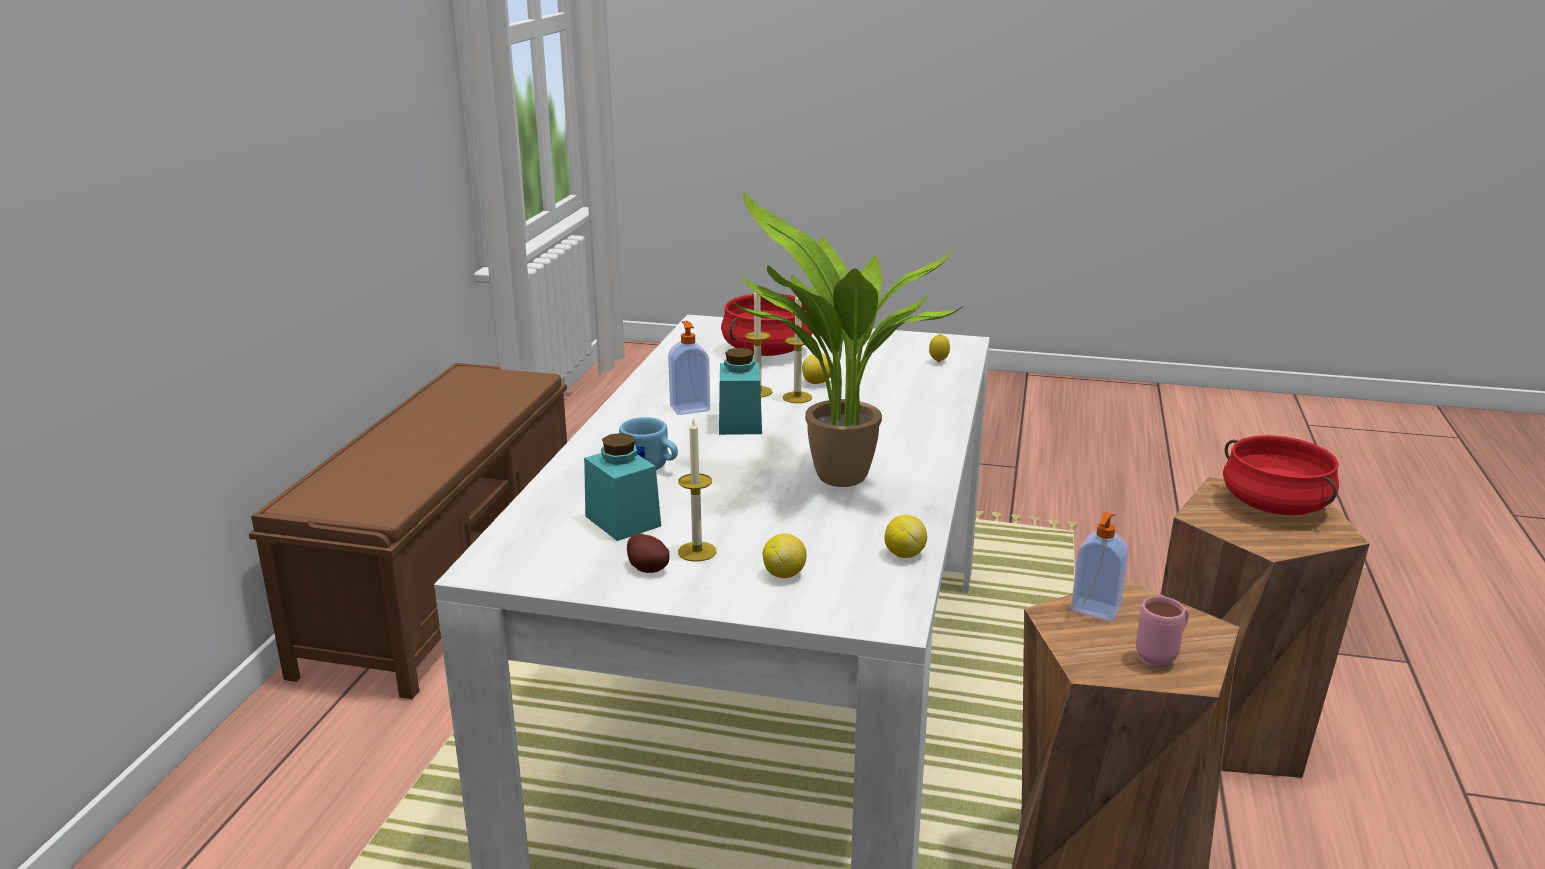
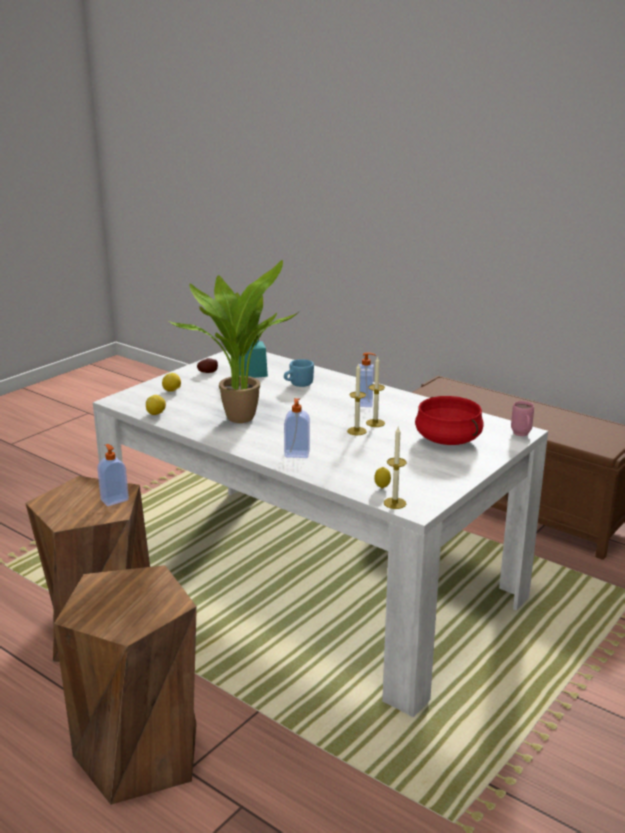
camera: 115 degrees right, 0 degrees up
candle [678,418,717,562] -> candle moved to [384,427,407,509]
turquoise jar [719,348,762,435] -> none
lemon [802,353,833,384] -> none
pink mug [1136,596,1189,669] -> pink mug moved to [511,401,534,436]
red cooking pot [1223,435,1339,515] -> none
none -> soap dispenser [284,398,310,458]

